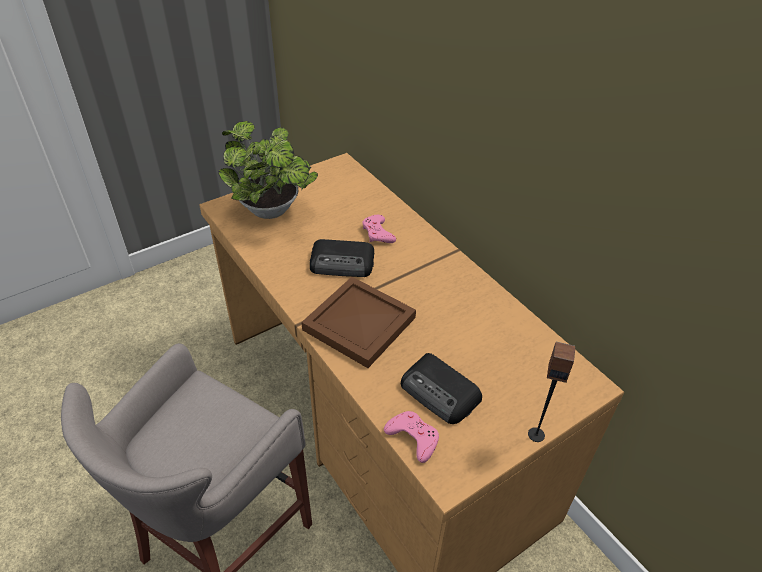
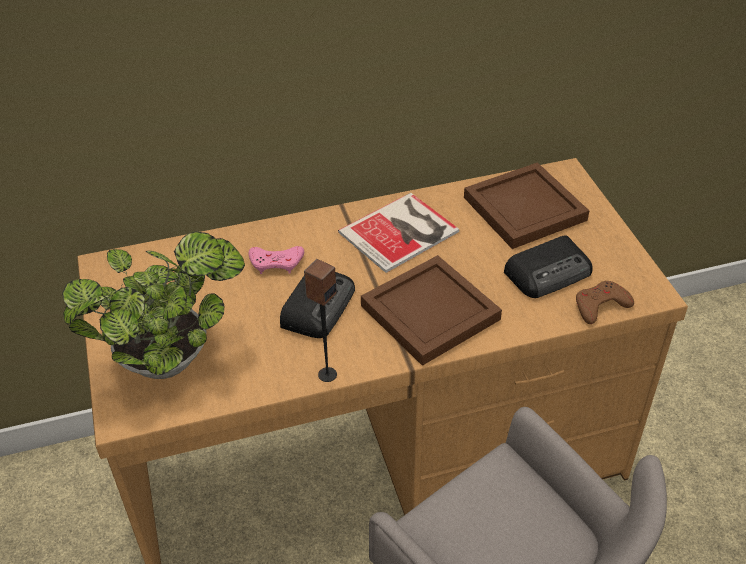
camera: 70 degrees left, 0 degrees up
pink game controller [384,411,439,463] -> brown game controller [576,281,634,324]
speaker [528,342,575,442] -> speaker moved to [304,259,337,382]
none -> book [338,193,459,273]
none -> brown tray [464,162,589,249]

